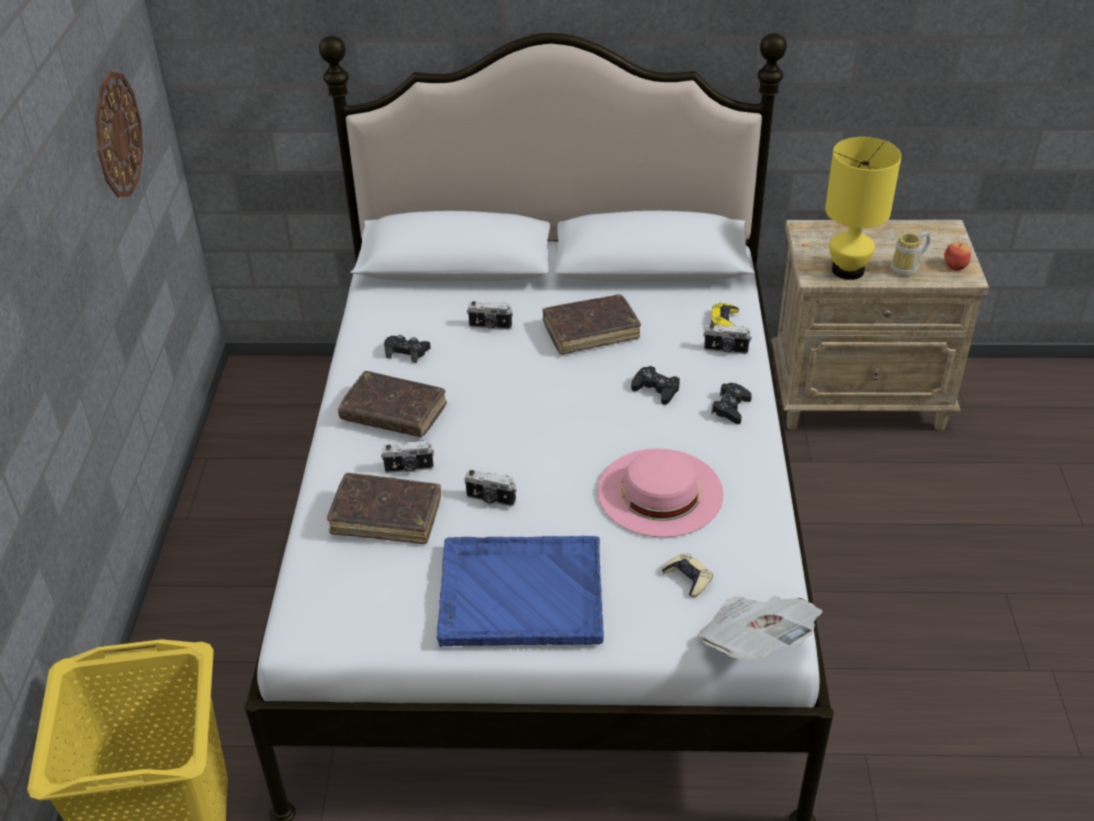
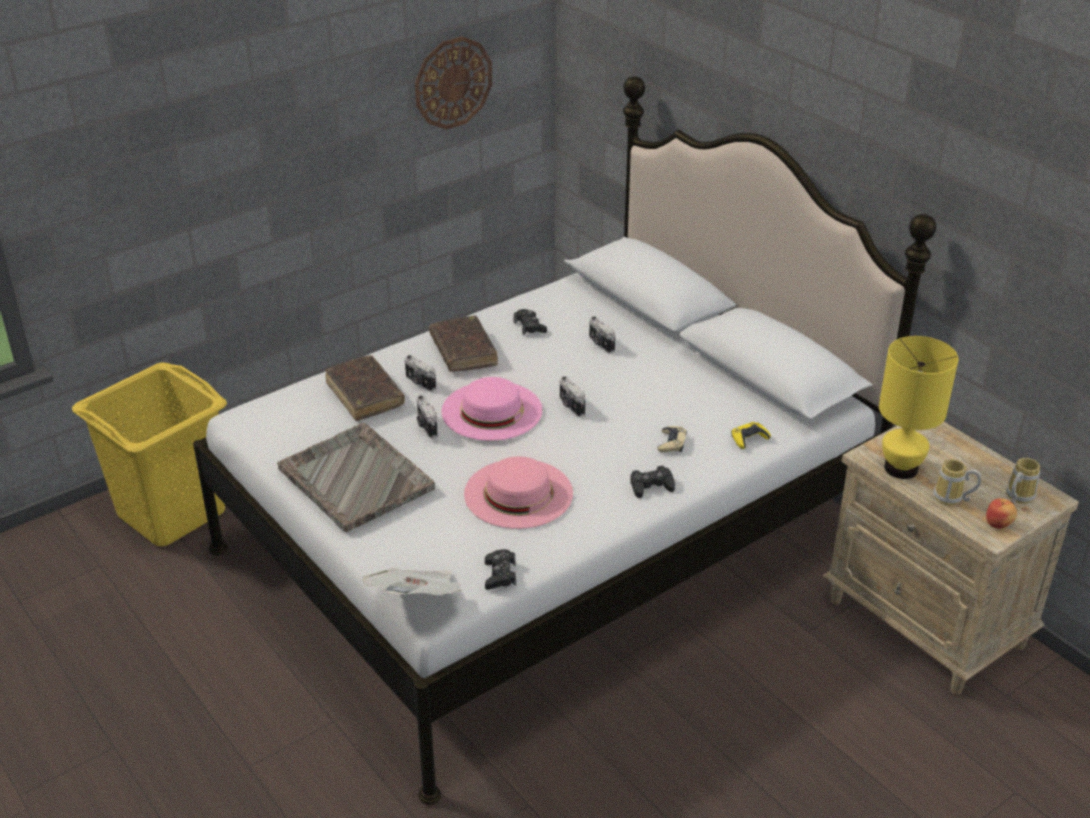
camera: 50 degrees right, 5 degrees down
blue tray [437,536,604,647] -> grey tray [277,423,435,532]
brown book [542,294,641,355] -> none
black game controller [631,366,680,405] -> black game controller moved to [485,549,516,590]
beige game controller [662,553,713,597] -> beige game controller moved to [657,426,687,452]
camera [703,324,752,354] -> camera moved to [560,376,585,417]
none -> pink hat [441,377,542,441]
none -> mug [1006,458,1040,504]

